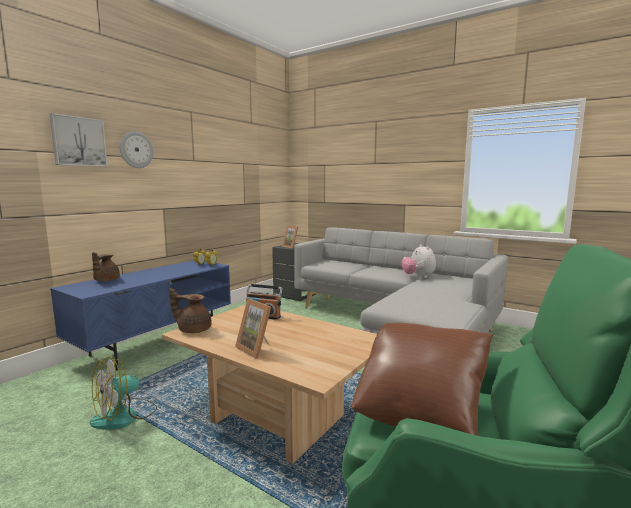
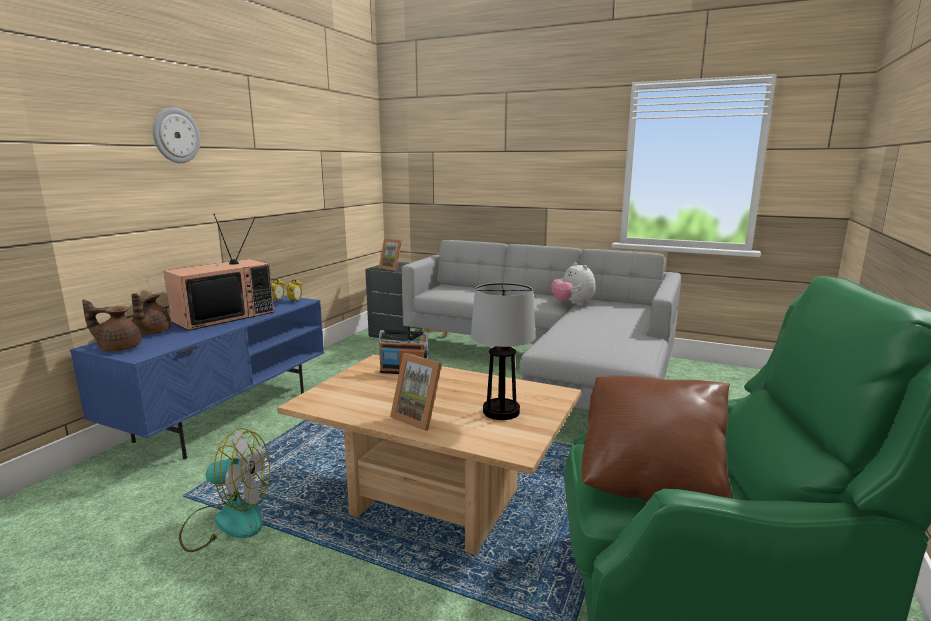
camera: 10 degrees left, 5 degrees up
picture [49,113,108,167] -> none
fan [90,356,157,429] -> fan turned 120 degrees counterclockwise [179,428,270,552]
brown teapot [169,288,211,333] -> brown teapot moved to [82,300,142,351]
none -> television [163,214,274,331]
none -> table lamp [471,283,536,420]

